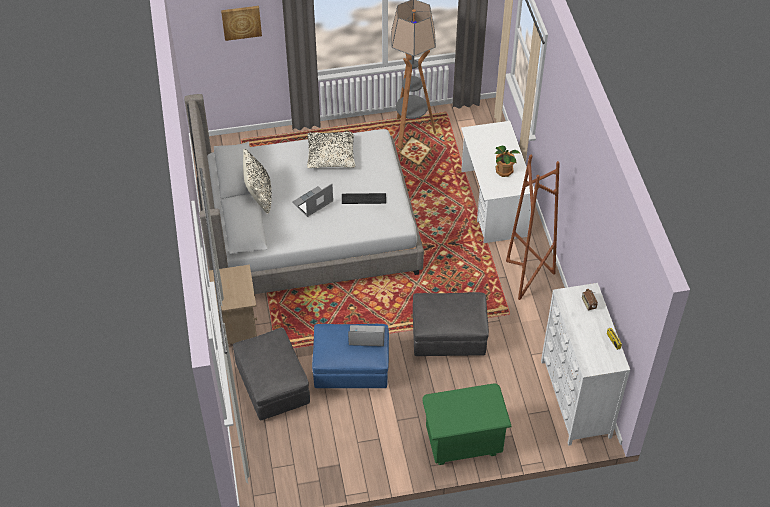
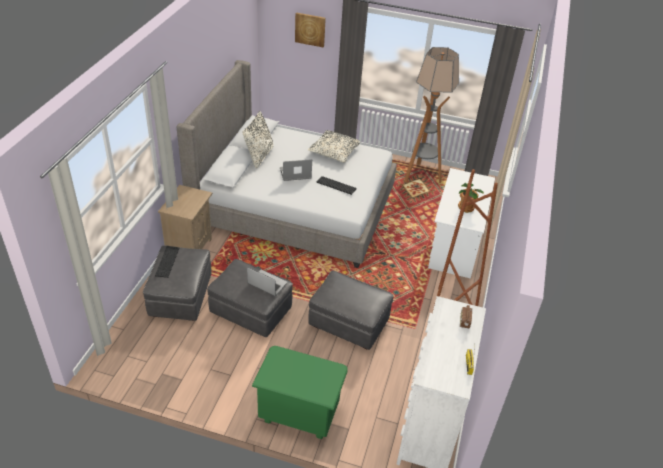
camera: 25 degrees right, 10 degrees down
blue ottoman [312,324,389,388] -> grey ottoman [207,259,293,337]
none -> keyboard [155,246,179,278]

